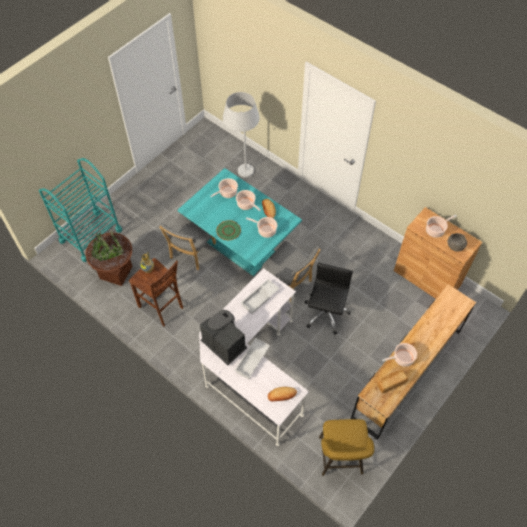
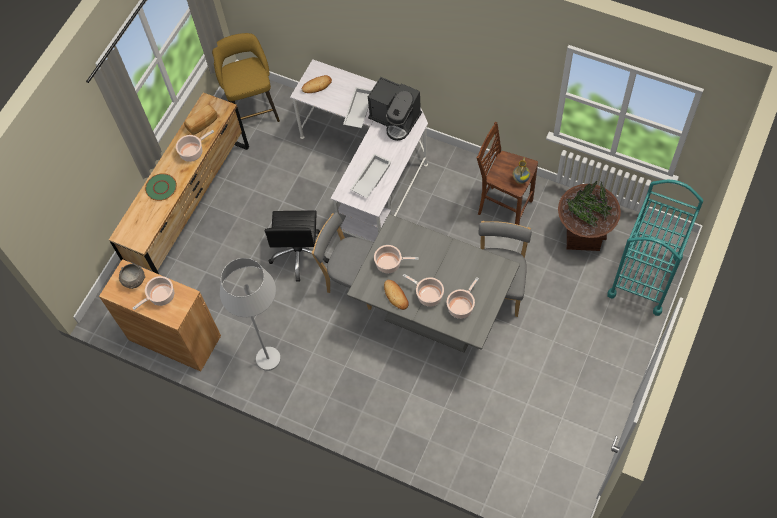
camera: 170 degrees right, 5 degrees up
turquoise dining table [178,168,302,276] -> grey dining table [347,214,520,353]
green plate [216,220,241,240] -> green plate moved to [145,173,177,201]
white floor lamp [223,92,260,177] -> white floor lamp moved to [220,258,281,371]

